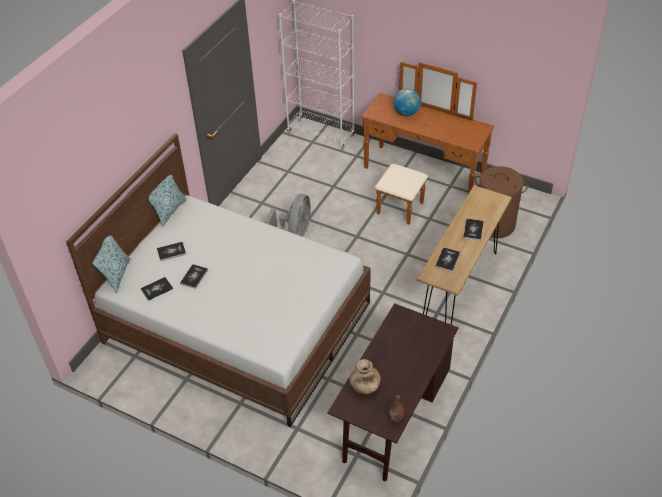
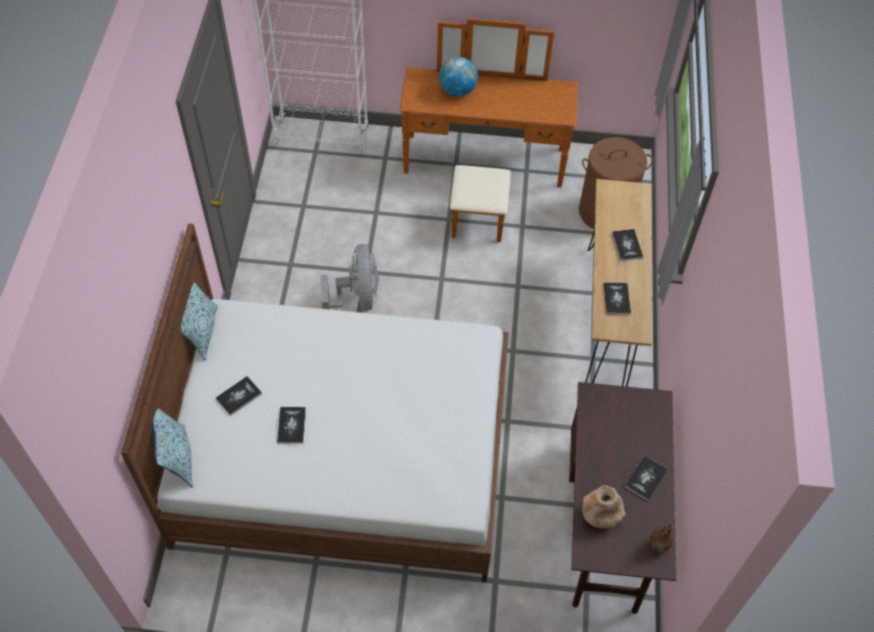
camera: 25 degrees left, 10 degrees up
book [141,277,173,301] -> book moved to [624,455,667,501]

